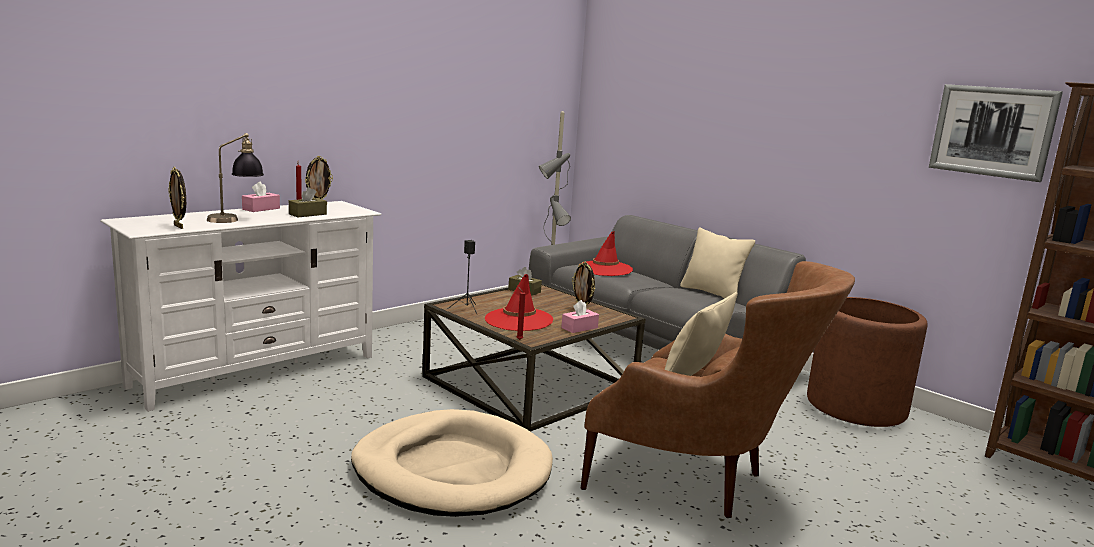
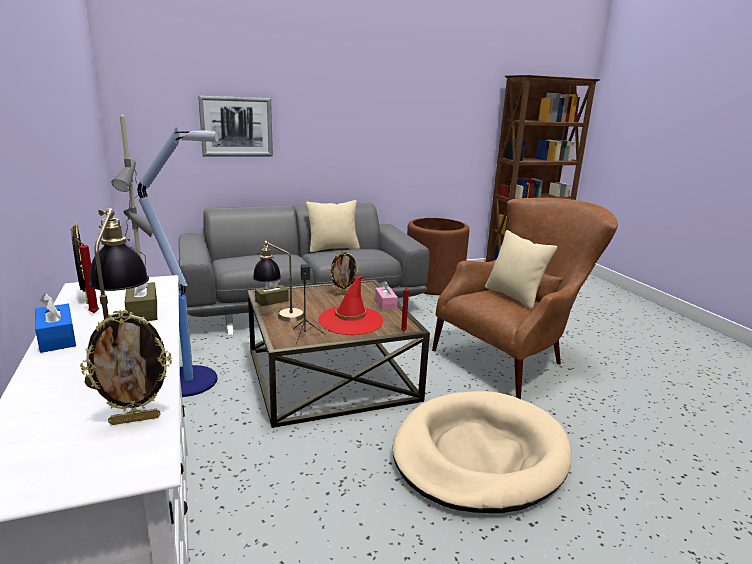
camera: 65 degrees left, 5 degrees up
pink tissue box [242,182,280,212] -> blue tissue box [35,293,76,353]
red hat [580,231,633,276] -> none
picture [929,84,1063,182] -> picture moved to [198,96,273,156]
none -> floor lamp [138,128,219,397]
none -> table lamp [253,241,304,322]

